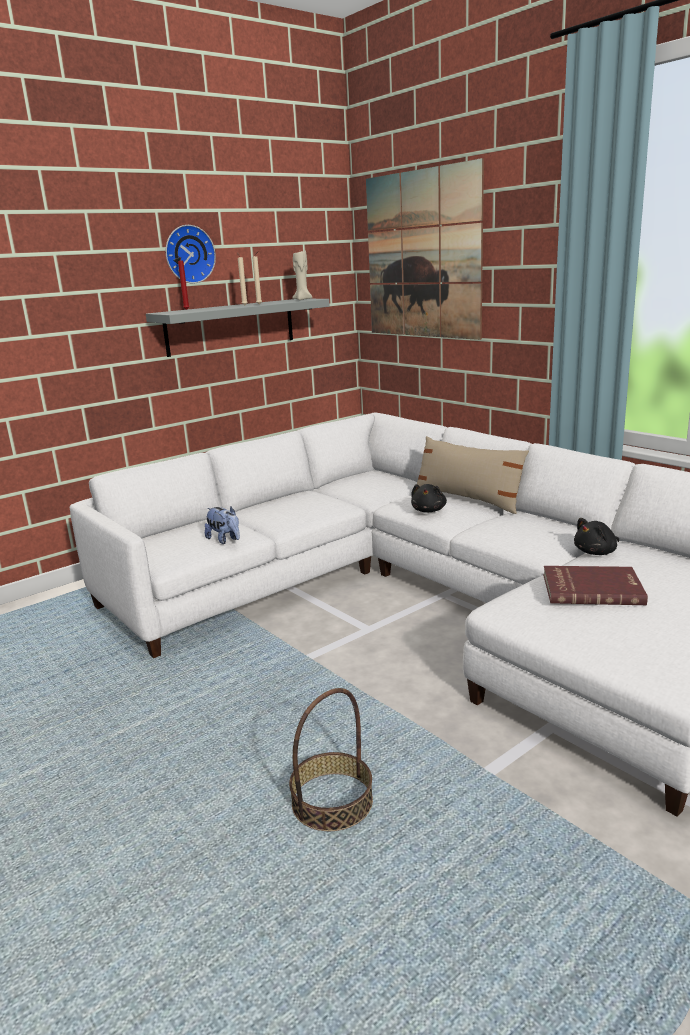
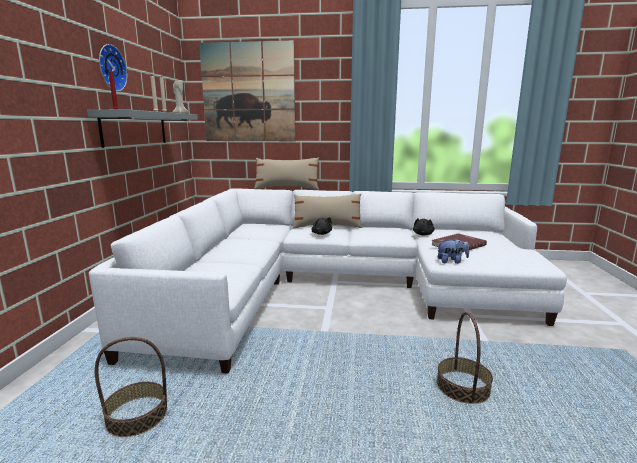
camera: 45 degrees left, 5 degrees down
plush toy [205,507,240,544] -> plush toy moved to [438,237,469,264]
none -> basket [95,337,167,437]
none -> beige pillow [254,157,319,190]

